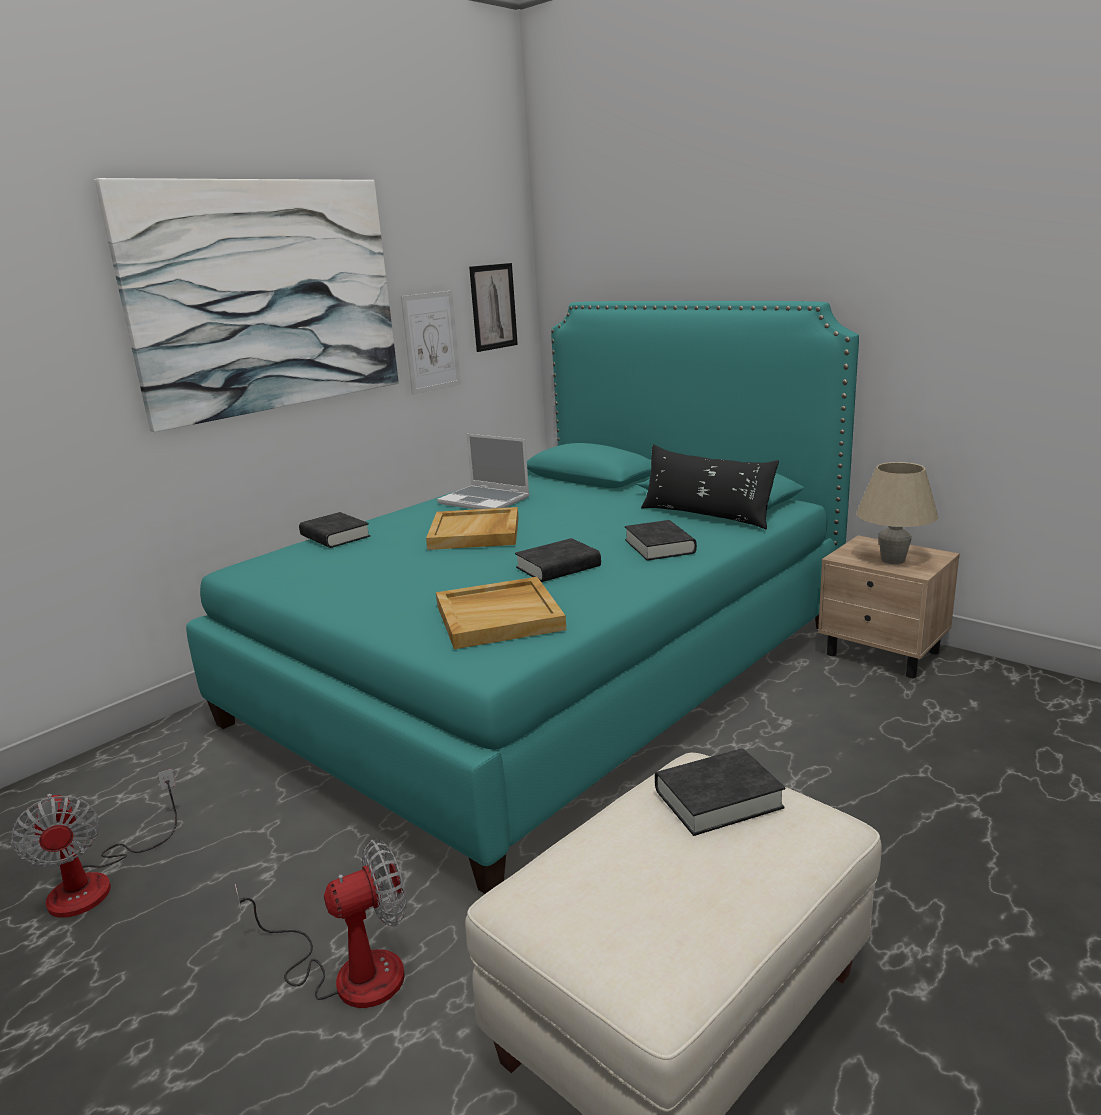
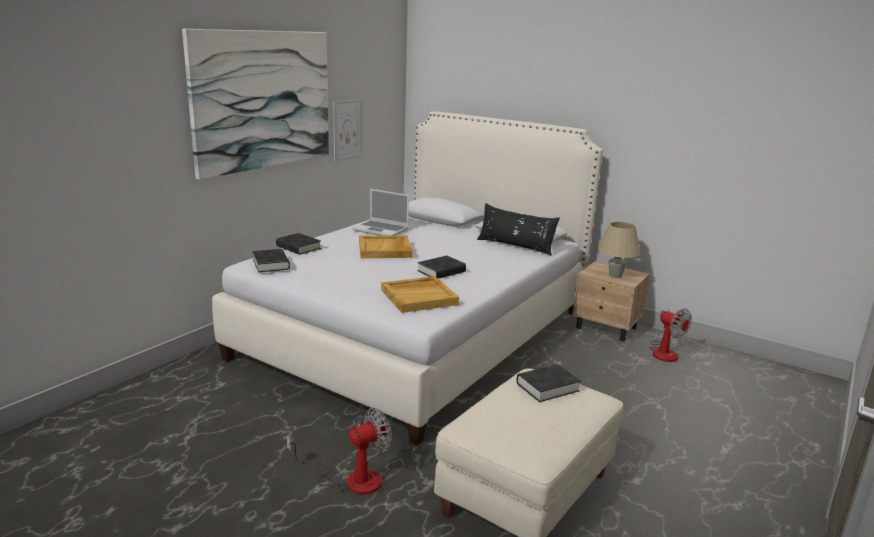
camera: 10 degrees left, 0 degrees up
fan [11,769,177,918] -> fan moved to [649,308,692,362]
turquoise bed [186,301,859,894] -> white bed [212,111,603,446]
picture [469,263,518,352] -> none
black book [625,520,697,561] -> black book moved to [253,249,290,273]

